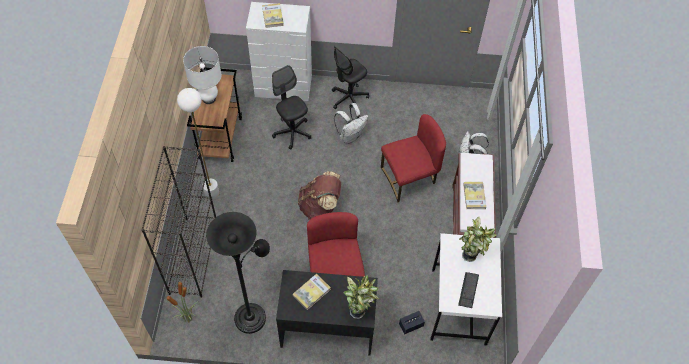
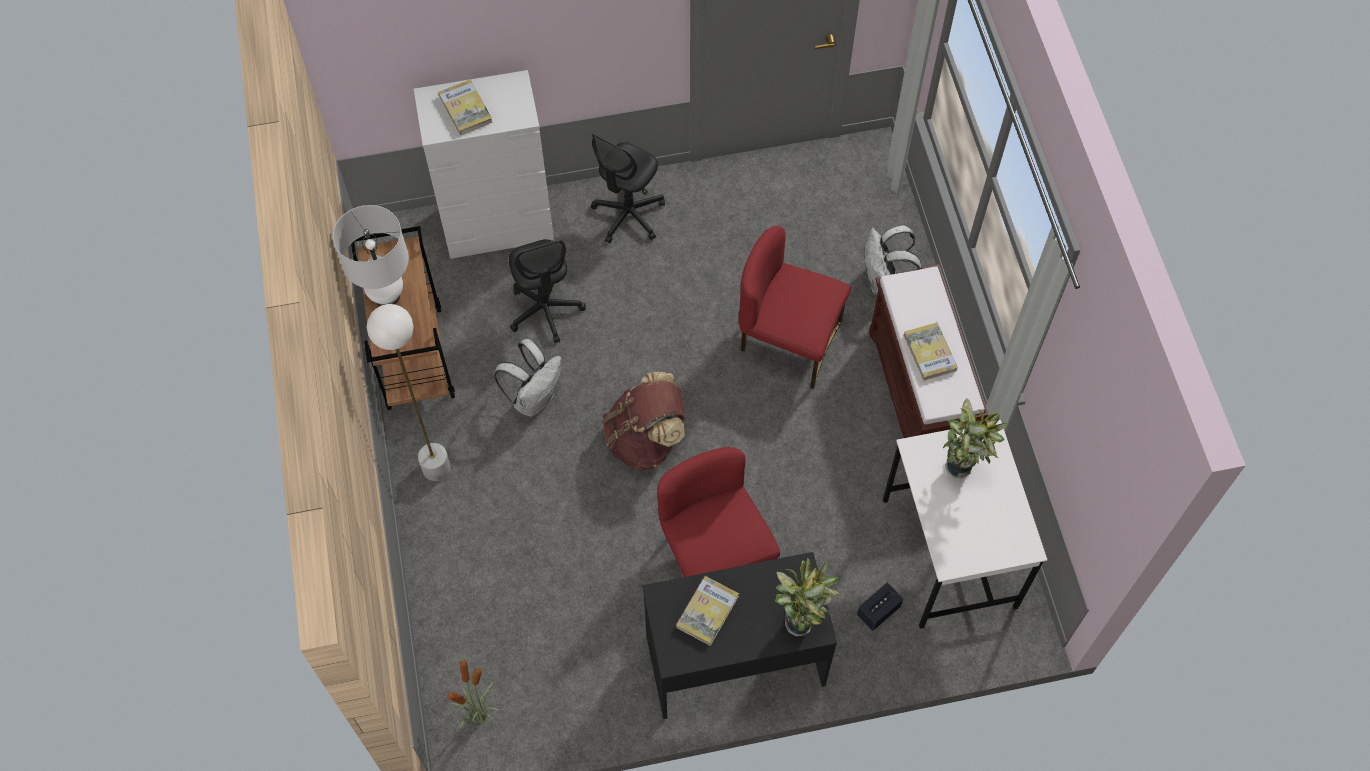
camera: 15 degrees left, 5 degrees up
black bookcase [141,146,216,298] -> none
black floor lamp [206,212,270,334] -> none
black office chair [272,65,311,150] -> black office chair turned 150 degrees counterclockwise [509,239,586,343]
white backpack [334,103,369,144] -> white backpack moved to [494,339,562,417]
red chair [381,114,446,202] -> red chair turned 120 degrees counterclockwise [739,226,851,389]
keyboard [458,272,479,308] -> none

